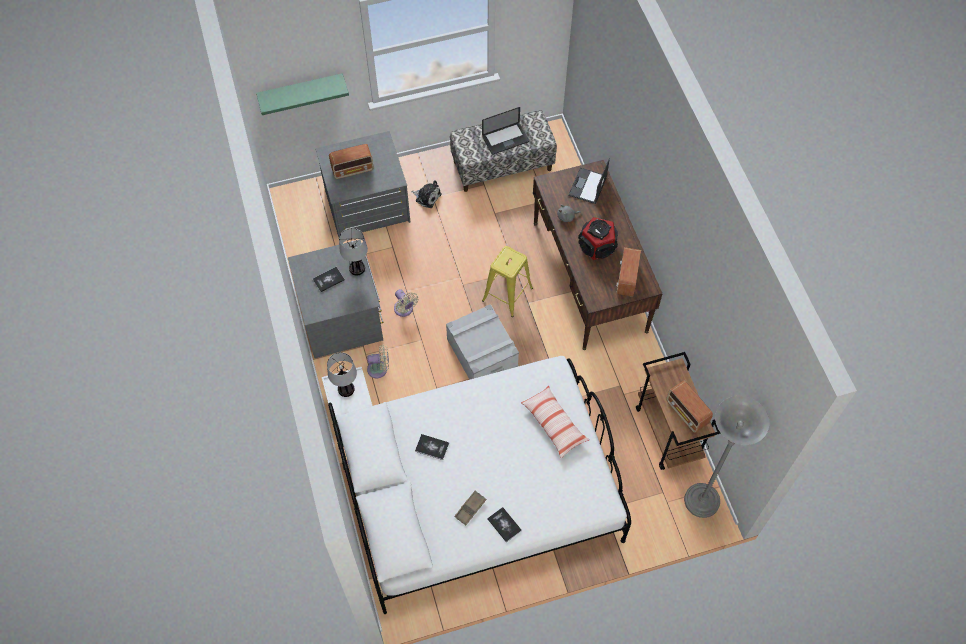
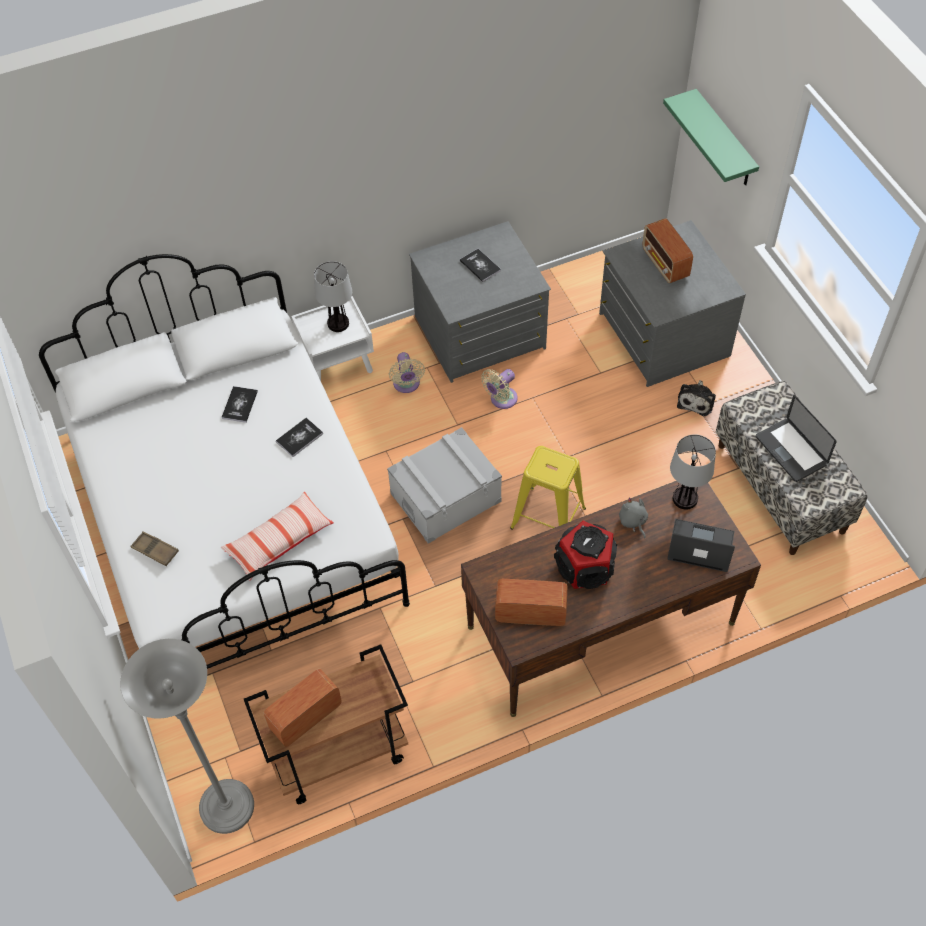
camera: 85 degrees right, 5 degrees down
table lamp [339,228,368,276] -> table lamp moved to [670,434,716,510]
brown tray [454,491,486,525] -> brown tray moved to [130,531,179,566]
book [487,507,522,542] -> book moved to [276,418,323,457]

